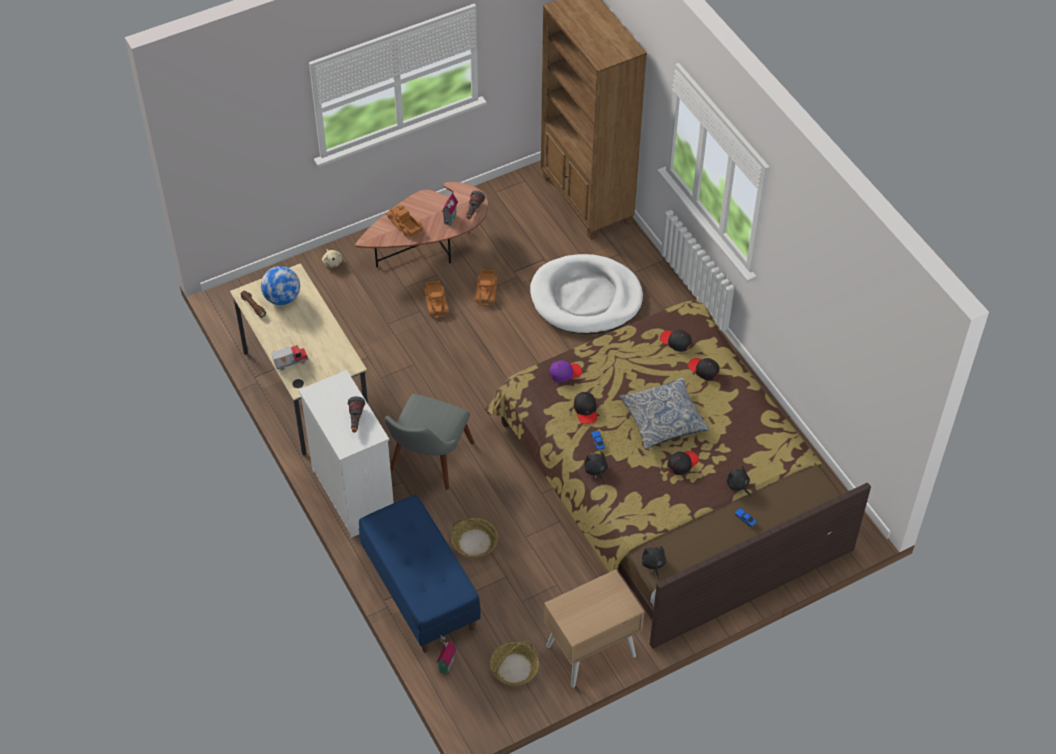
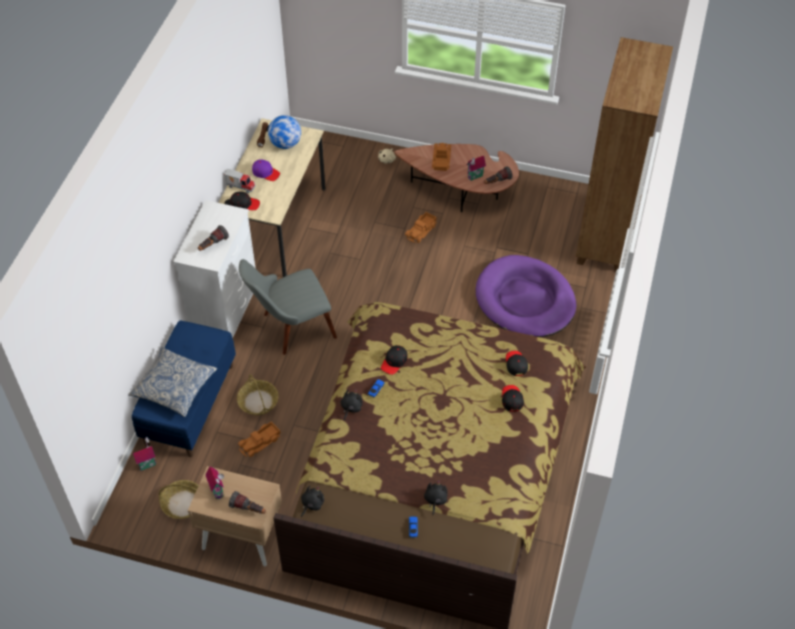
camera: 45 degrees right, 0 degrees up
toy truck [475,269,497,306] -> toy truck moved to [238,422,281,457]
white dog bed [530,254,643,334] -> purple dog bed [476,255,576,337]
purple cap [549,360,582,382] -> purple cap moved to [252,159,280,181]
pillow [619,378,710,449] -> pillow moved to [128,347,217,417]
black cap [667,451,699,475] -> black cap moved to [230,192,260,210]
none -> toy house [205,466,224,499]
none -> flashlight [229,491,266,514]

